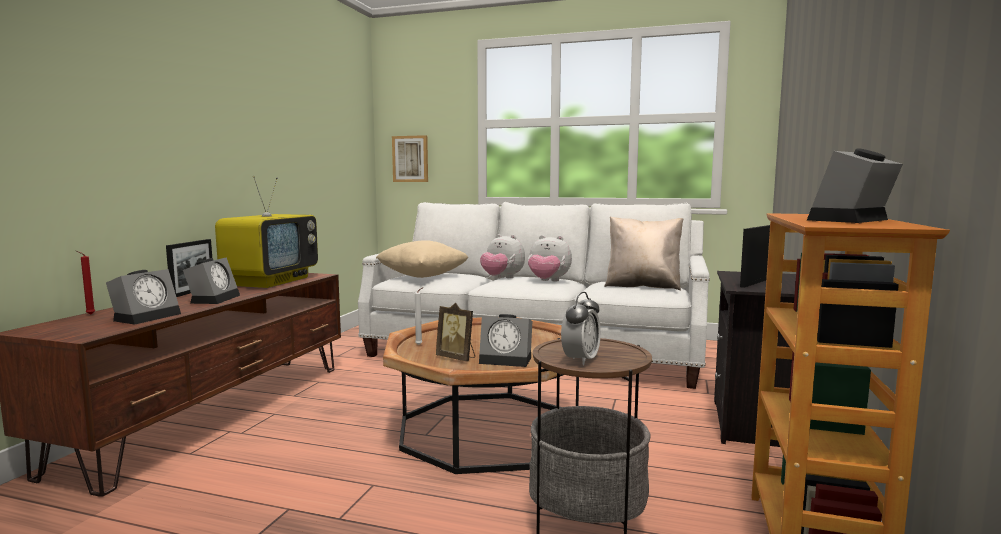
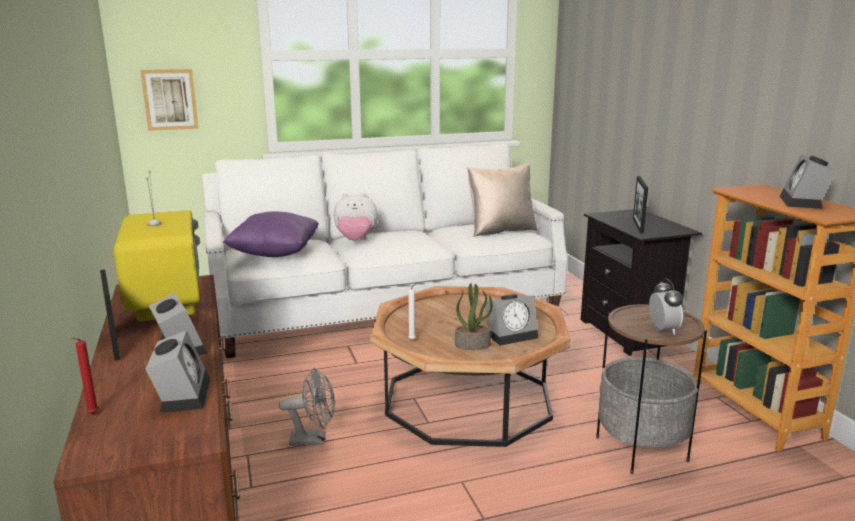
camera: 35 degrees left, 10 degrees up
beige pillow [376,240,468,278] -> purple pillow [223,211,319,257]
picture frame [436,303,475,362] -> potted plant [455,283,493,350]
plush toy [528,235,572,282] -> none
none -> grey fan [279,368,335,446]

